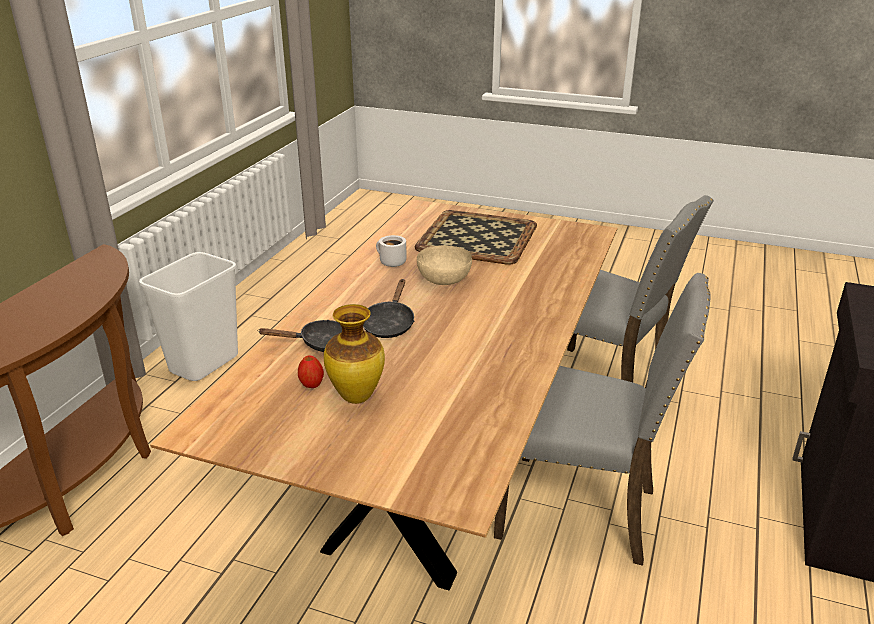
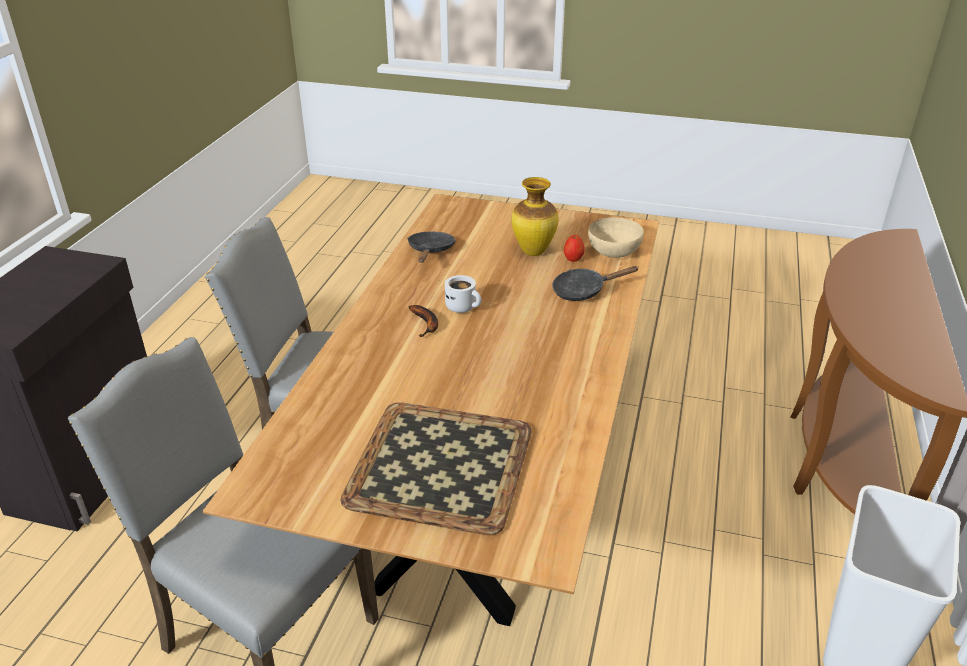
camera: 175 degrees right, 5 degrees up
black frying pan [363,279,414,338] -> black frying pan moved to [407,232,456,263]
white mug [376,235,406,267] -> white mug moved to [445,275,481,313]
beige bowl [417,245,472,285] -> beige bowl moved to [588,217,644,258]
none -> banana [409,305,438,337]

